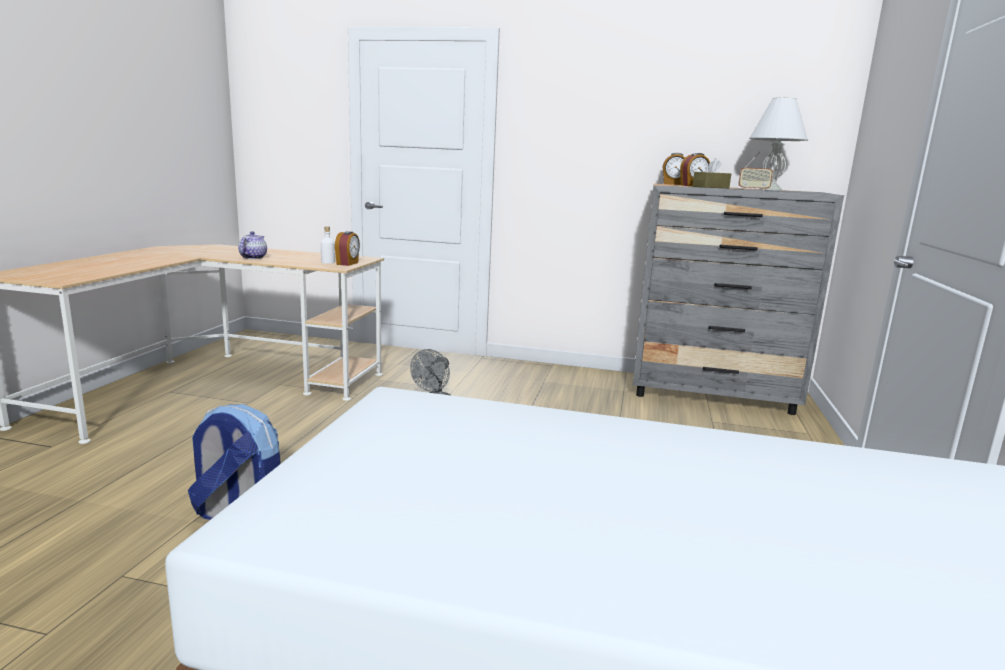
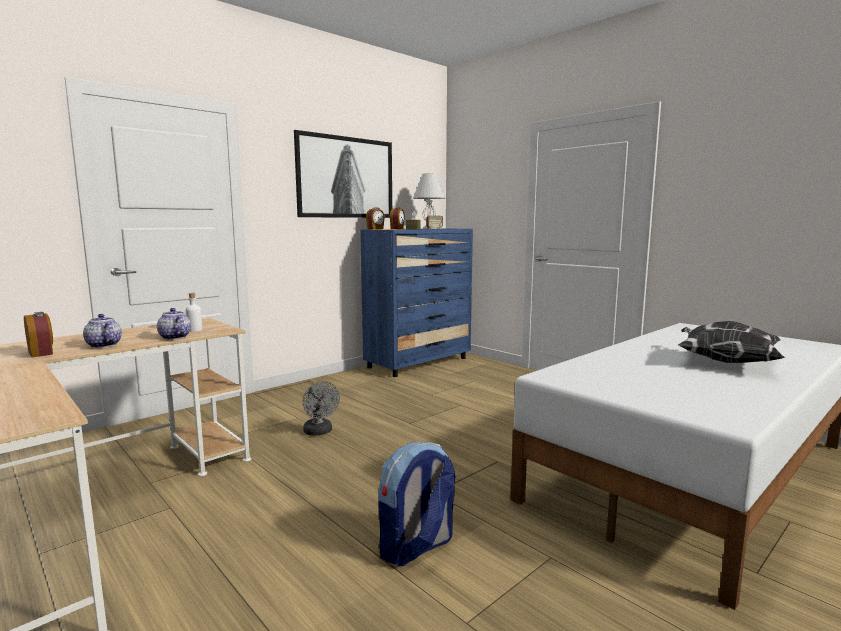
camera: 55 degrees left, 5 degrees down
alarm clock [335,231,360,266] -> alarm clock moved to [24,312,53,357]
grey dresser [633,184,844,415] -> blue dresser [360,228,473,377]
none -> teapot [157,308,191,340]
none -> picture [294,130,392,218]
none -> pillow [678,321,785,363]

